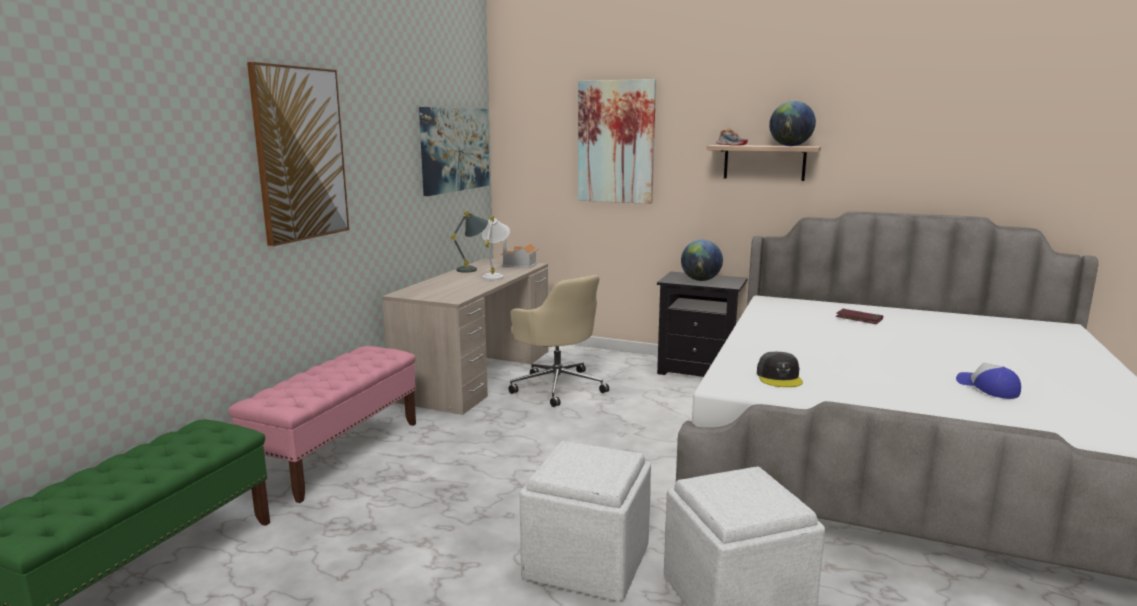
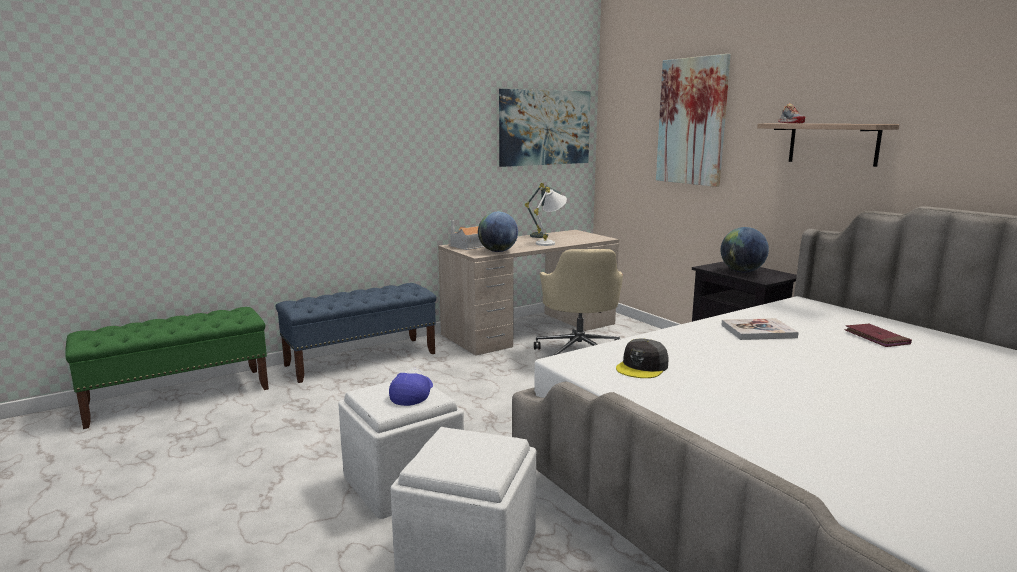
camera: 35 degrees right, 0 degrees up
pink bench [228,346,416,503] -> blue bench [276,283,437,383]
picture [247,62,349,246] -> none
toy house [500,241,539,268] -> toy house moved to [447,220,484,250]
globe [769,101,816,146] -> globe moved to [478,212,518,252]
cap [956,363,1021,399] -> cap moved to [389,367,433,406]
none -> book [721,318,799,340]

